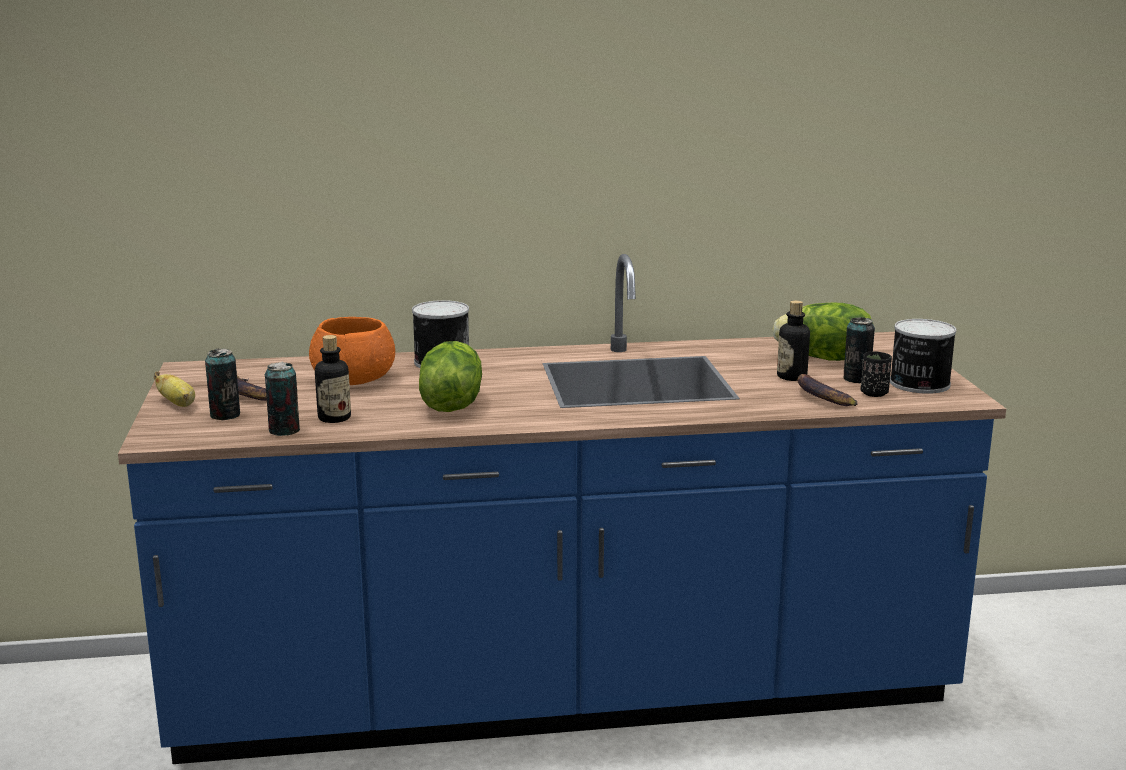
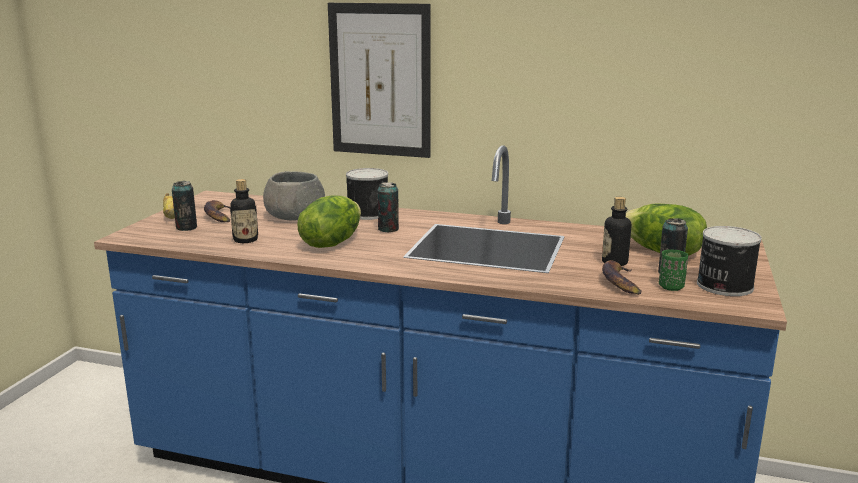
camera: 25 degrees right, 0 degrees up
can [264,362,300,436] -> can moved to [377,182,399,232]
orange bowl [309,317,395,385] -> grey bowl [263,171,325,220]
black cup [861,351,892,397] -> green cup [659,249,688,291]
none -> picture [328,3,431,158]

